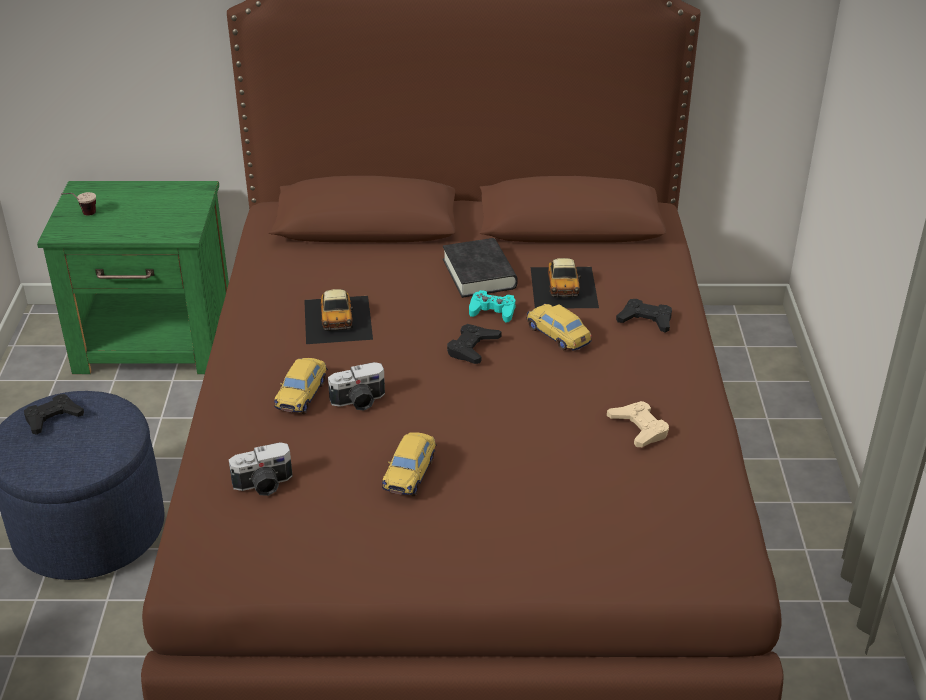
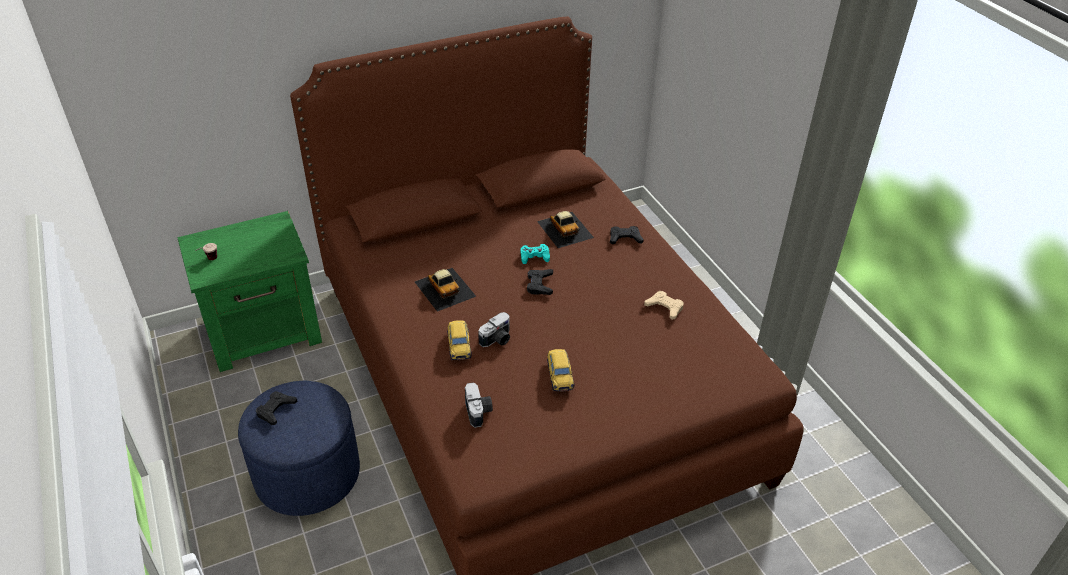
camera: 25 degrees left, 5 degrees up
camera [229,442,293,496] -> camera turned 60 degrees counterclockwise [465,382,493,428]
black book [443,238,518,298] -> none
toy car [526,303,592,350] -> none

